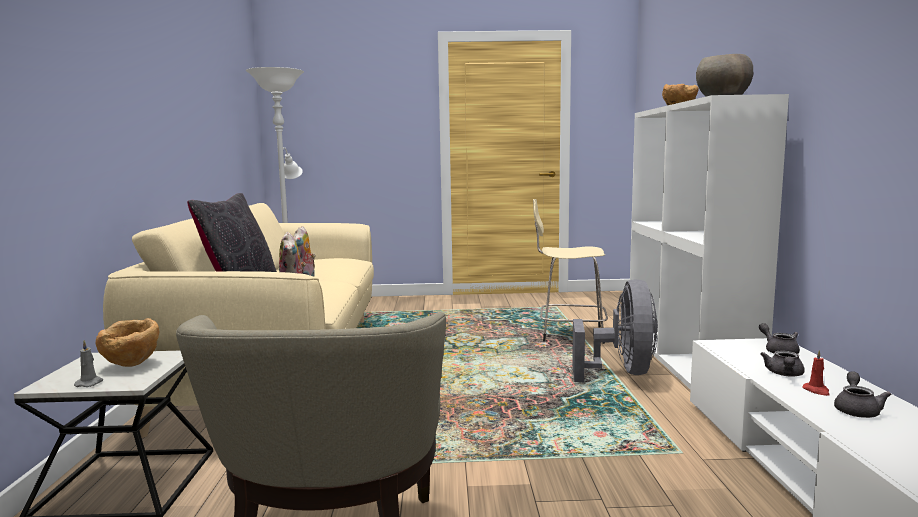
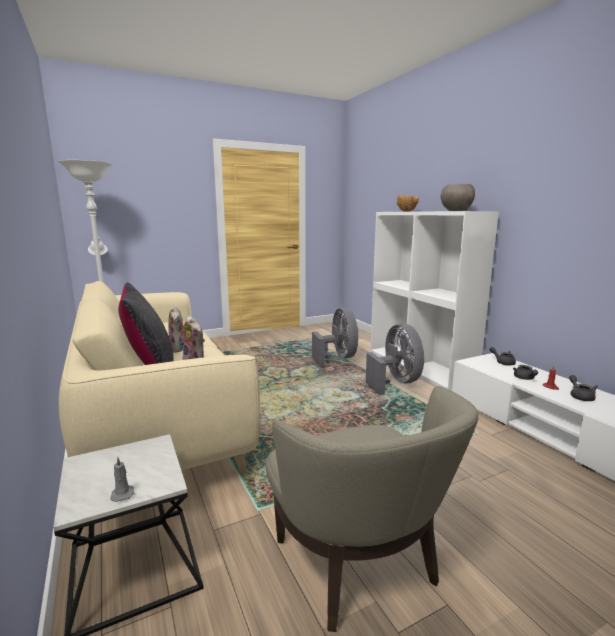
camera: 25 degrees left, 5 degrees up
brown bowl [95,318,159,367] -> none
beige stool [533,199,608,344] -> grey fan [312,307,358,366]

